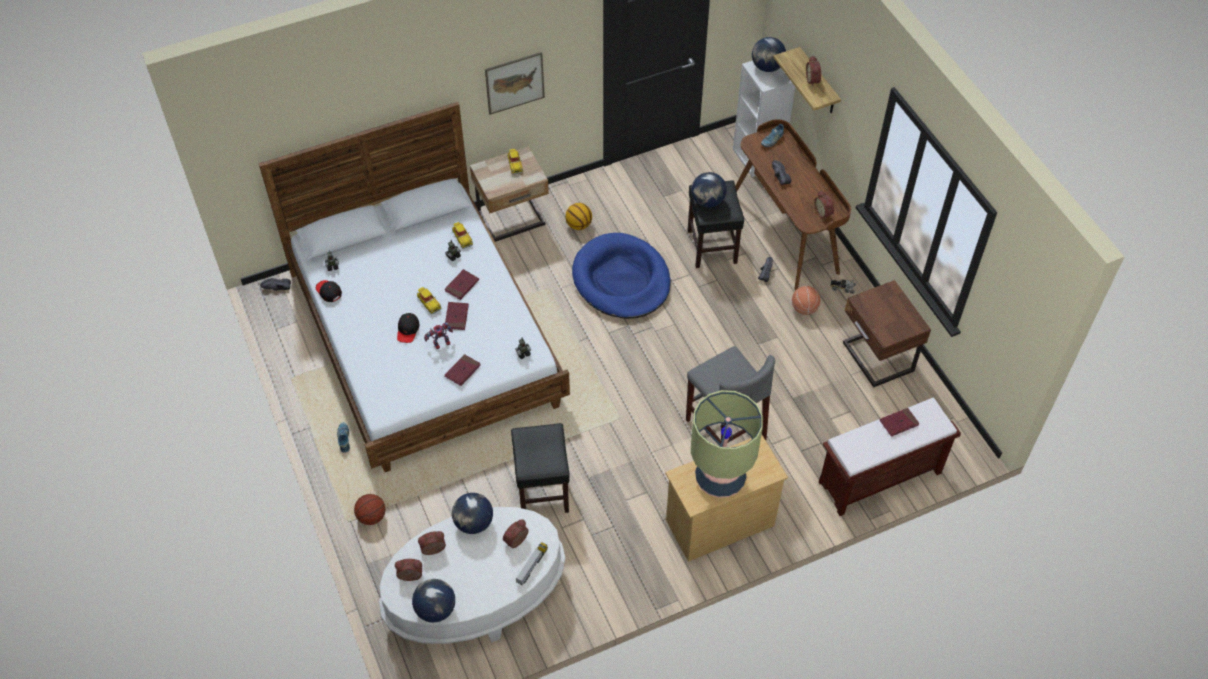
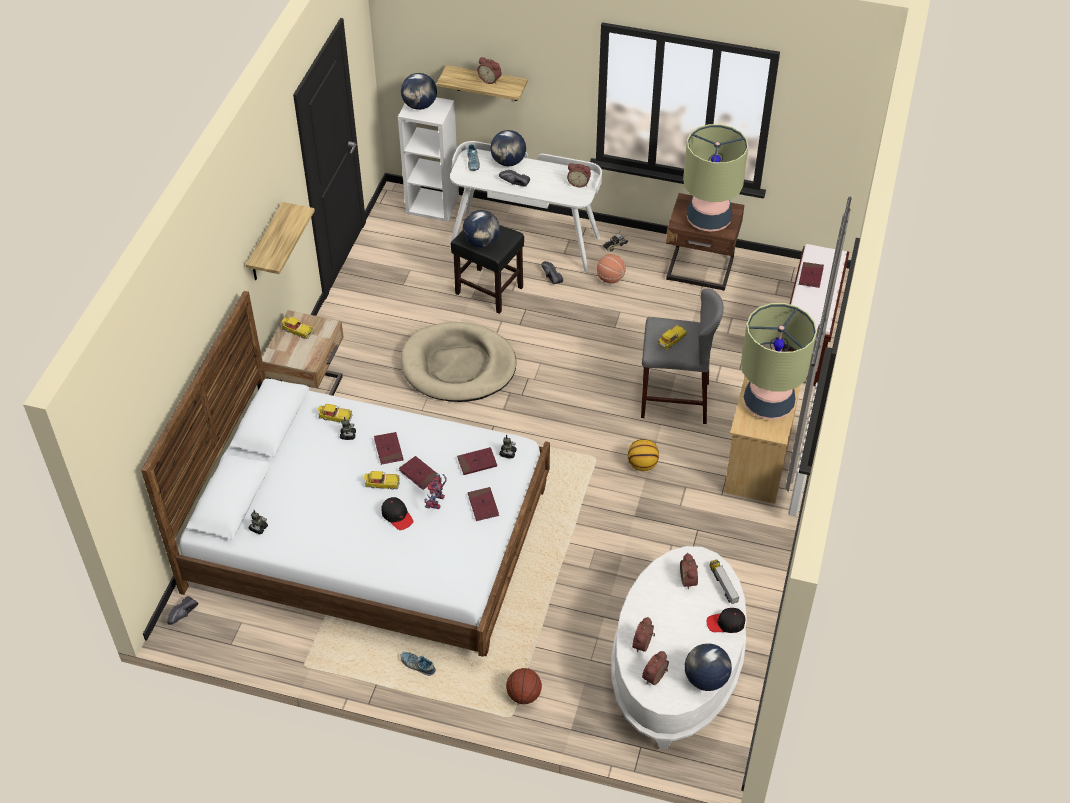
camera: 50 degrees left, 5 degrees down
black cap [316,280,342,302] -> black cap moved to [707,608,745,633]
globe [452,493,493,534] -> globe moved to [490,130,526,166]
picture [485,52,545,115] -> shelf [246,202,315,280]
black stool [511,423,570,513] -> none
basketball [565,203,592,230] -> basketball moved to [628,439,659,471]
blue dog bed [572,233,671,319] -> beige dog bed [401,322,516,402]
brown desk [735,119,851,290] -> white desk [450,141,602,272]
none -> red book [457,447,497,475]
none -> toy car [658,325,687,350]
none -> table lamp [683,124,748,232]

